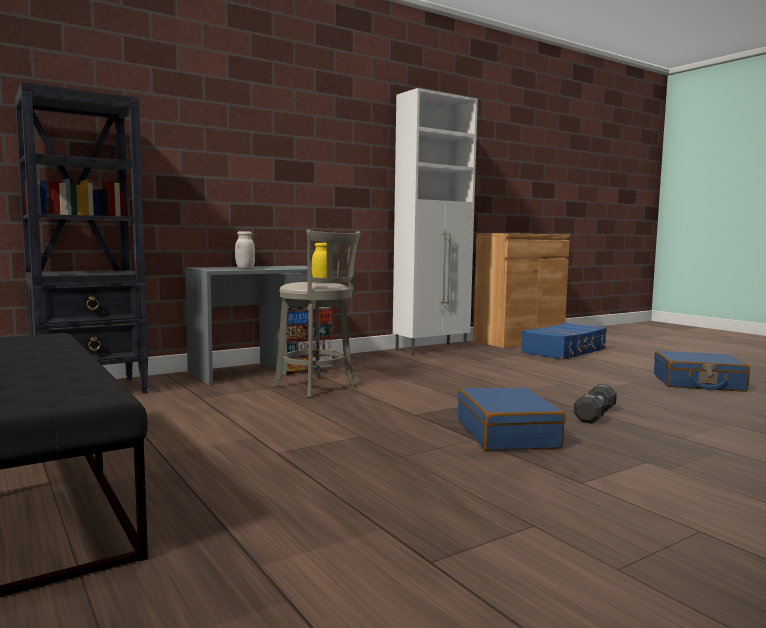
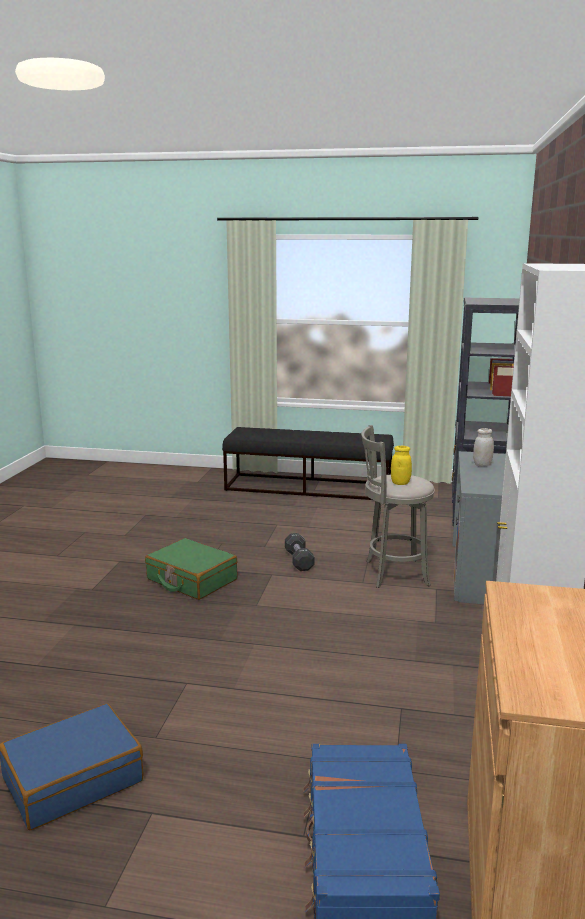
camera: 135 degrees right, 10 degrees up
blue suitcase [458,387,566,451] -> green suitcase [145,538,237,600]
black dumbbell [574,384,617,424] -> black dumbbell moved to [285,533,314,571]

